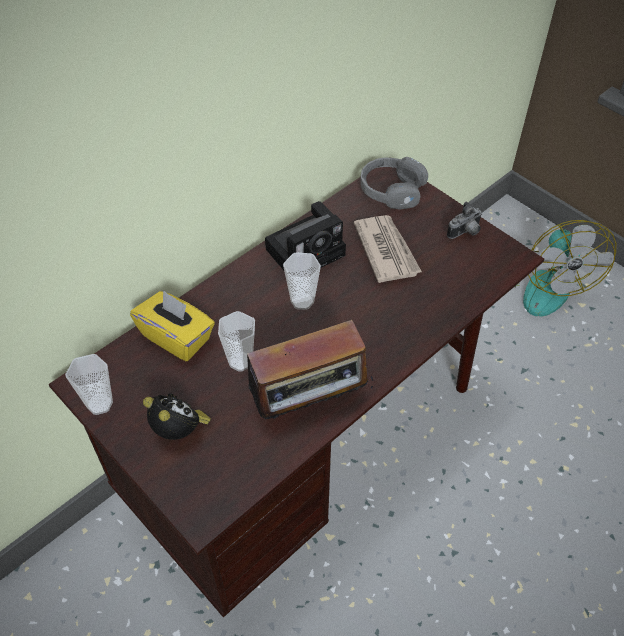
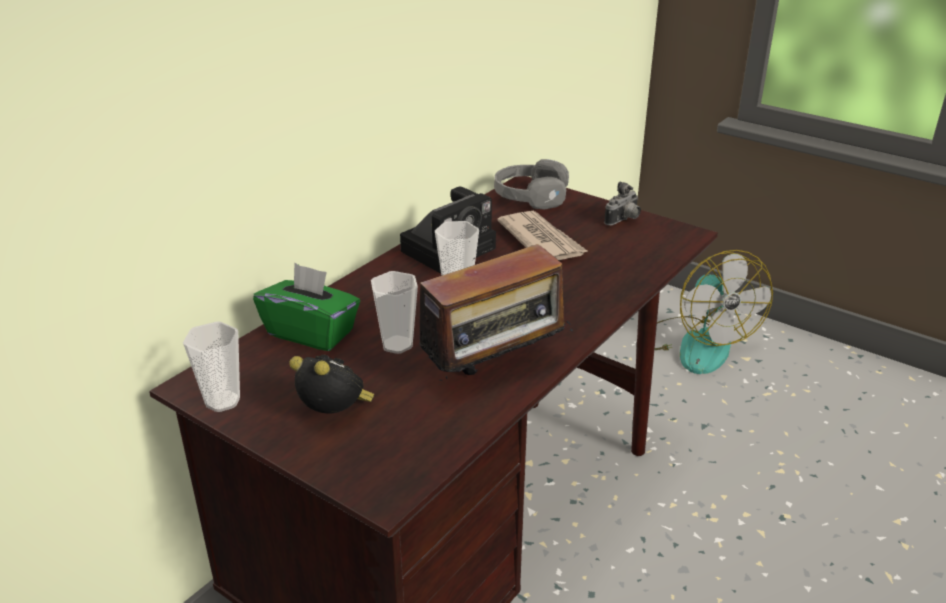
camera: 10 degrees left, 20 degrees down
yellow tissue box [130,290,215,361] -> green tissue box [253,263,360,351]

